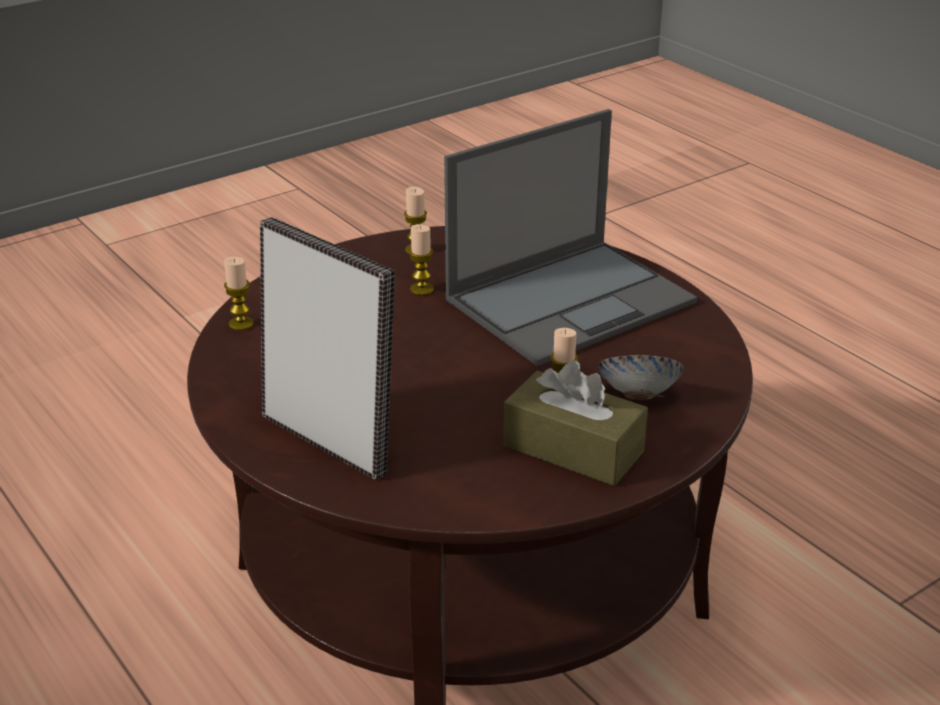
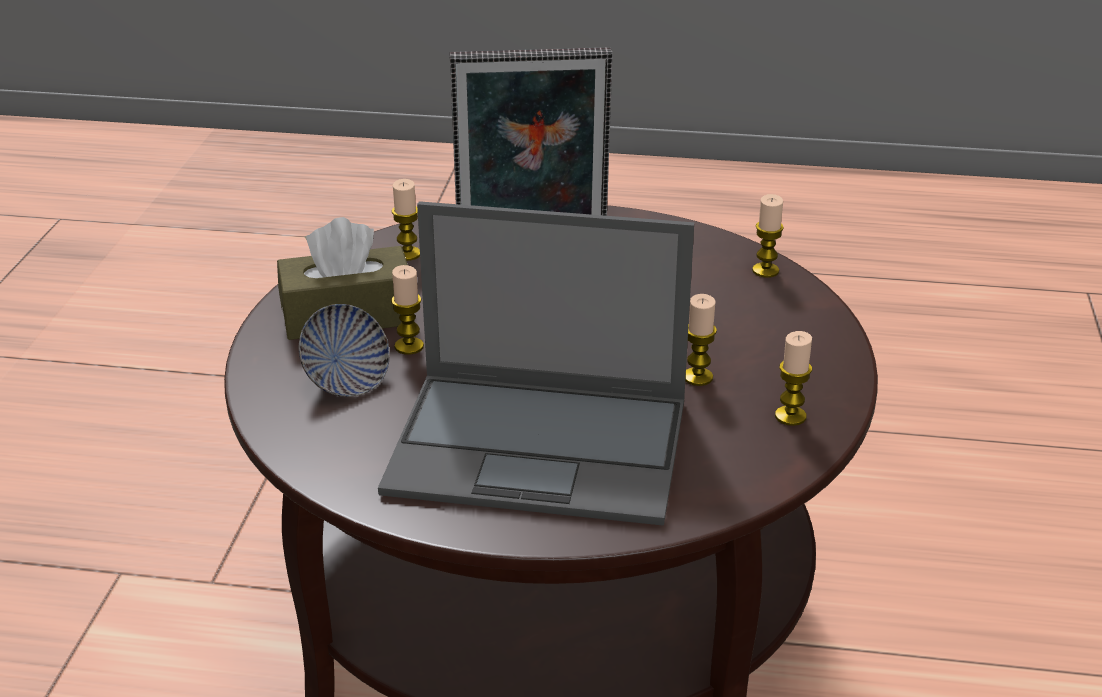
camera: 135 degrees right, 0 degrees up
laptop [444,109,697,366] -> laptop turned 90 degrees counterclockwise [378,201,694,526]
none -> candle [392,179,420,261]

